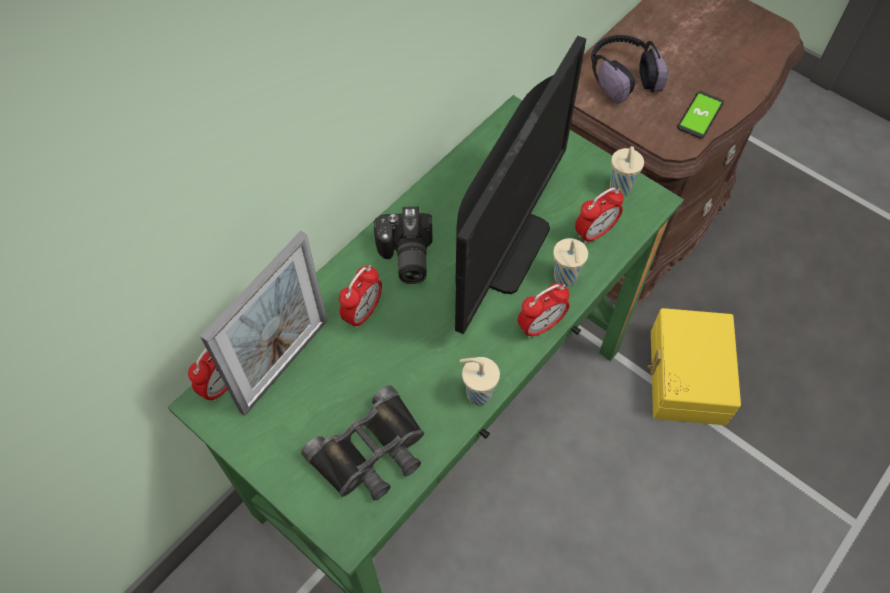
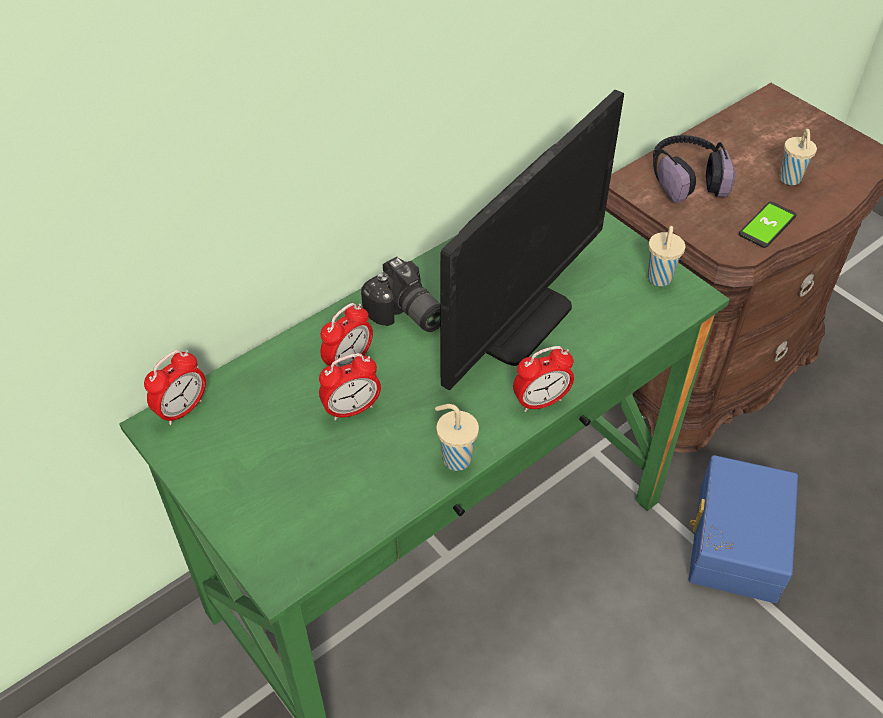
camera: 10 degrees right, 10 degrees down
picture frame [200,231,328,416] -> none
black binoculars [301,385,424,500] -> none
camera [374,206,433,284] -> camera turned 45 degrees counterclockwise [361,257,441,332]
beige cup [553,238,588,286] -> beige cup moved to [779,129,817,185]
alarm clock [575,188,624,244] -> alarm clock moved to [319,353,381,421]
yellow storage box [648,308,741,425] -> blue storage box [688,455,798,603]

